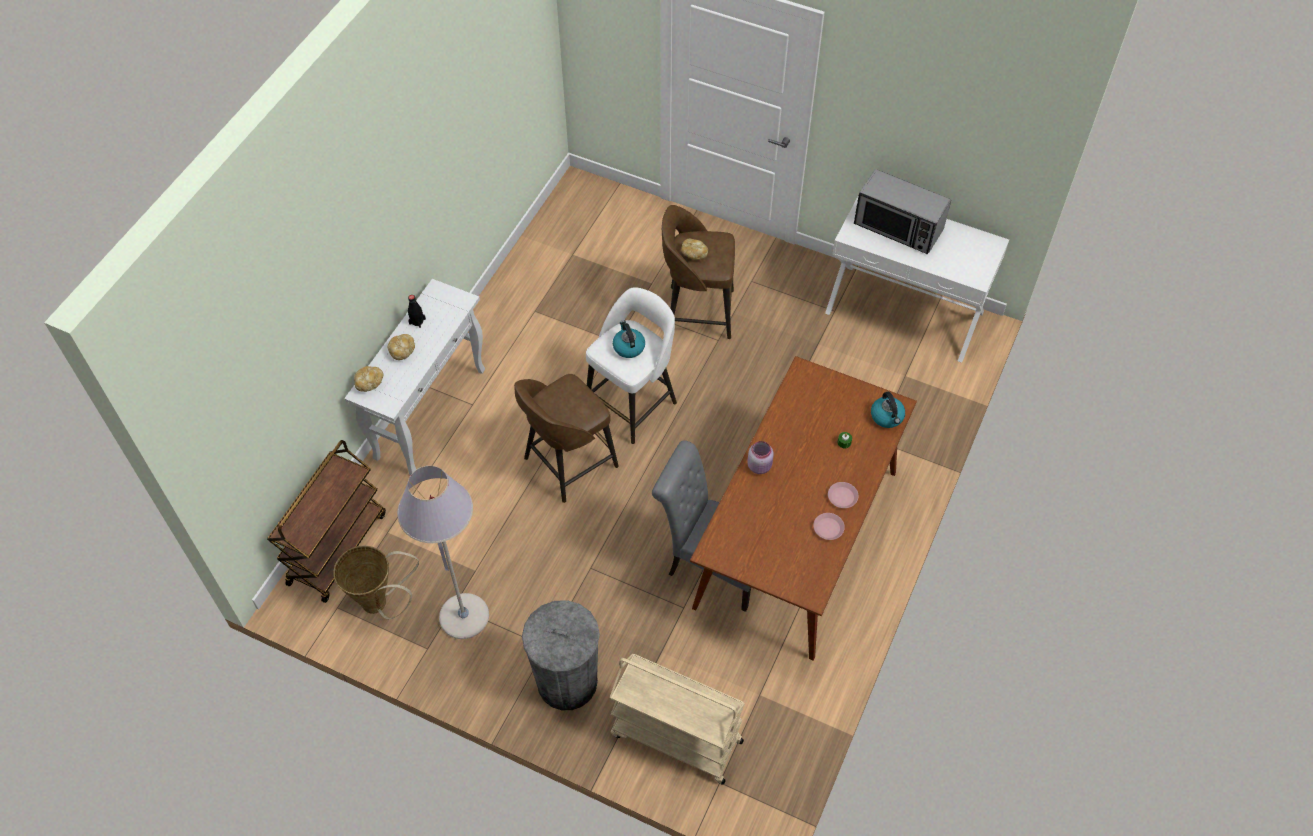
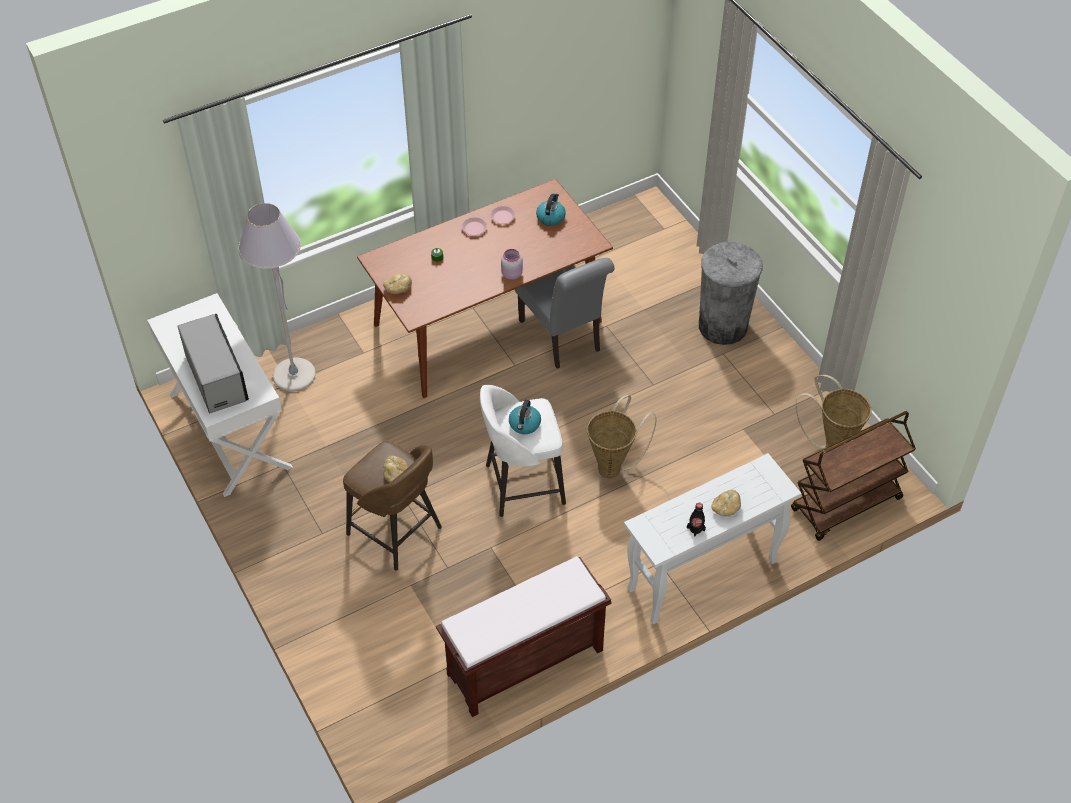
camera: 145 degrees left, 5 degrees down
bread [354,366,383,392] -> bread moved to [383,274,412,294]
grey floor lamp [397,466,489,639] -> grey floor lamp moved to [238,203,316,391]
brown stool [514,374,619,503] -> basket [587,395,656,478]
beige cart [609,654,745,785] -> none
kettle [871,392,905,428] -> kettle moved to [536,193,566,226]
none -> brown bench [436,556,611,717]

